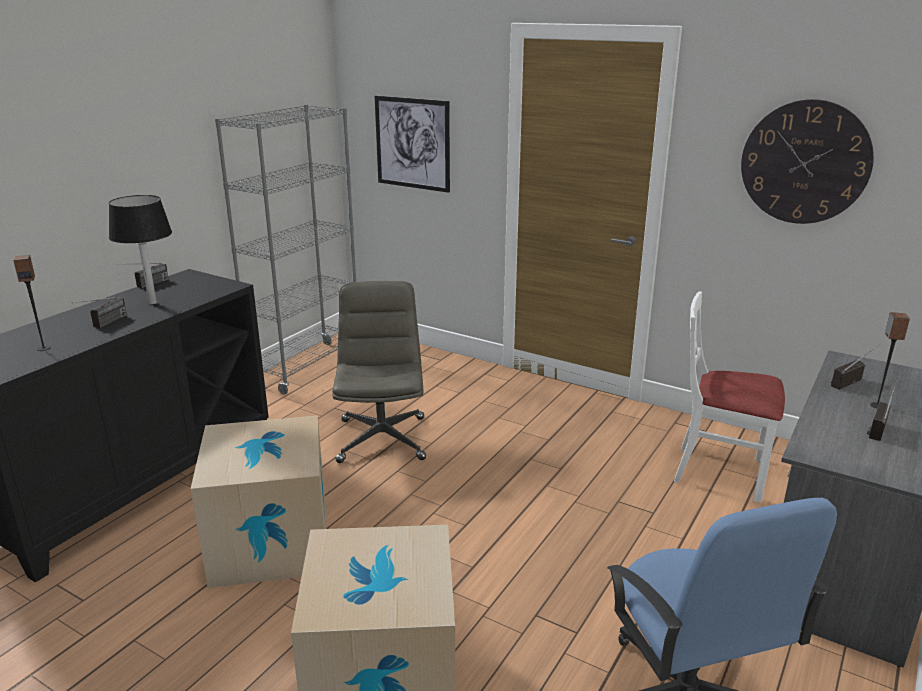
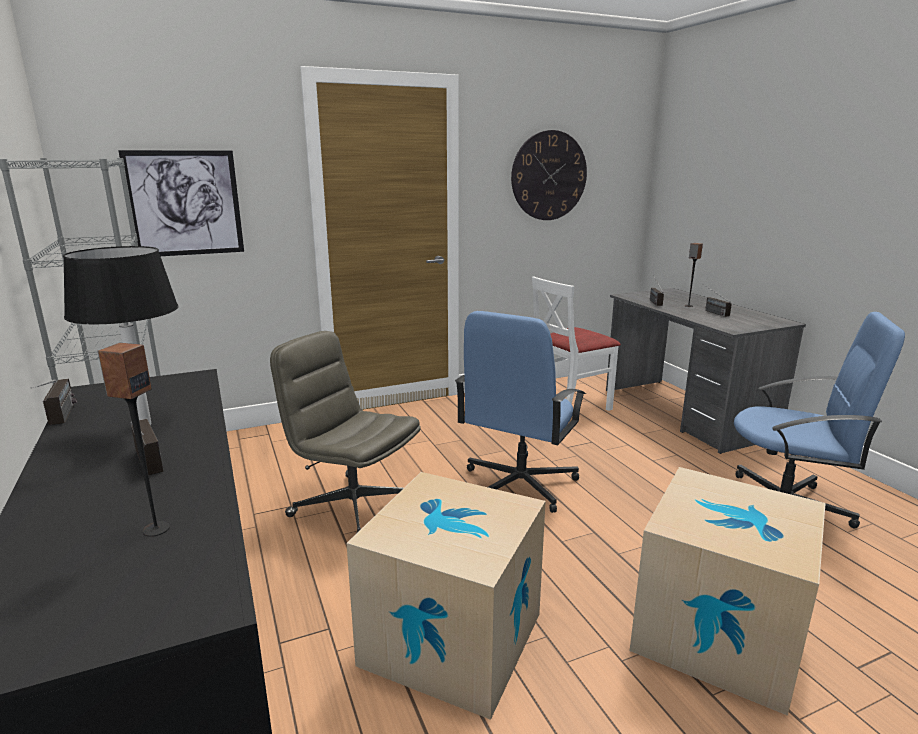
camera: 55 degrees left, 5 degrees down
none -> blue office chair [455,311,586,513]

